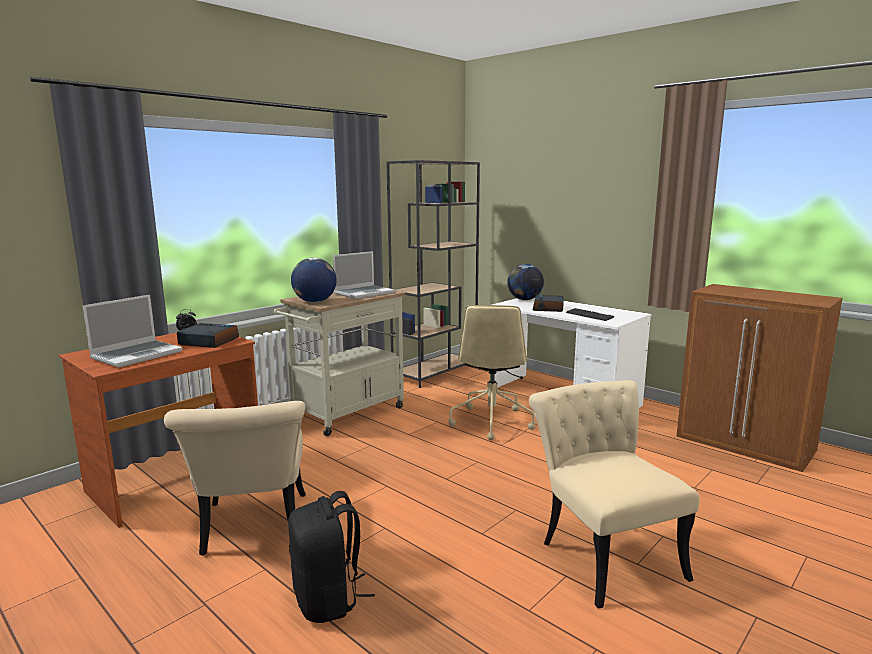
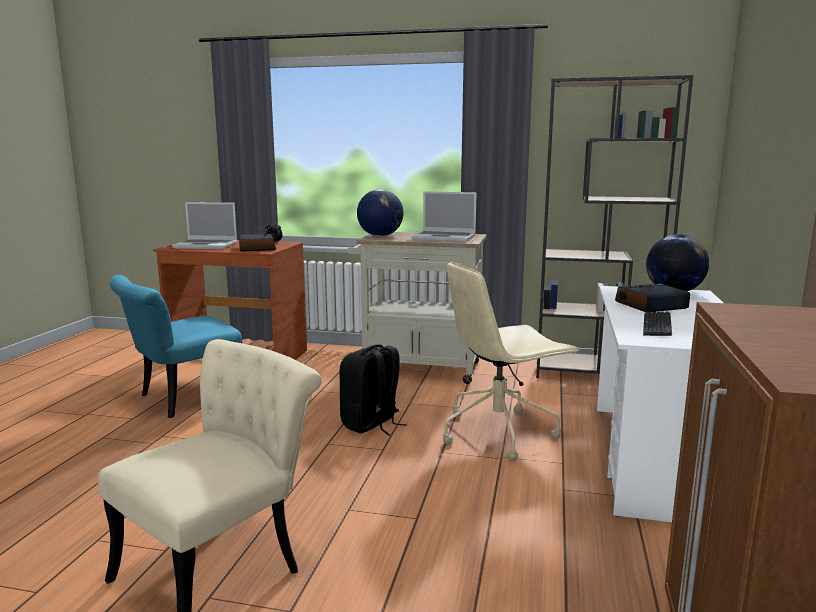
camera: 60 degrees right, 0 degrees up
beige chair [164,401,306,556] -> turquoise chair [110,275,242,418]
black backpack [288,491,375,623] -> black backpack moved to [339,345,407,436]

